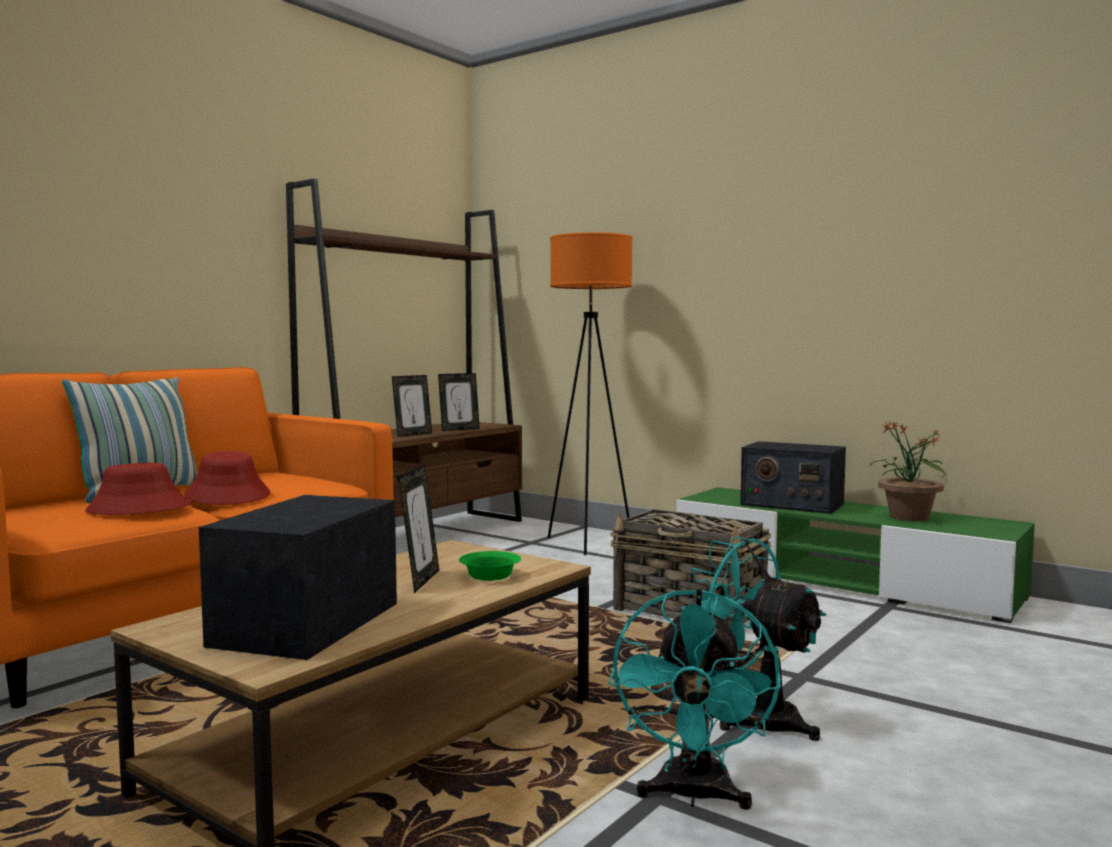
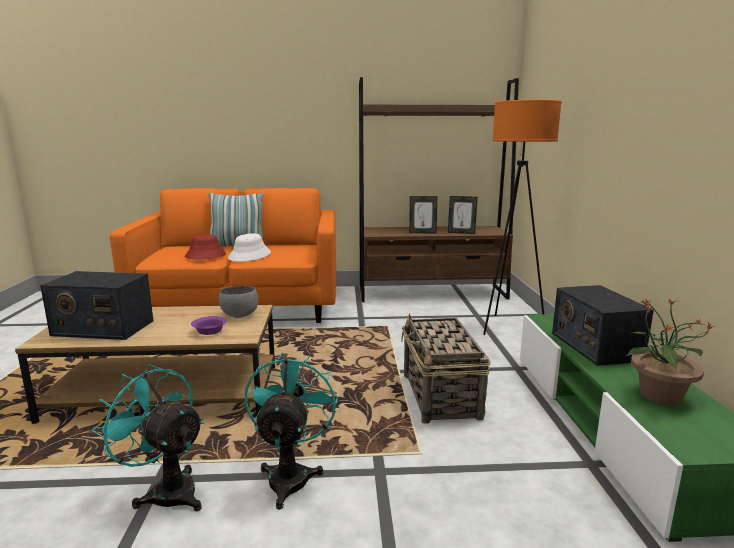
camera: 50 degrees right, 10 degrees up
red hat [184,451,270,505] -> white hat [228,233,271,262]
radio [199,495,397,660] -> radio turned 150 degrees counterclockwise [40,271,154,340]
picture frame [398,465,439,593] -> none
green bowl [459,551,521,581] -> purple bowl [191,316,227,335]
turquoise fan [608,589,781,810] -> turquoise fan turned 60 degrees clockwise [92,364,204,511]
none -> grey bowl [219,286,259,318]

